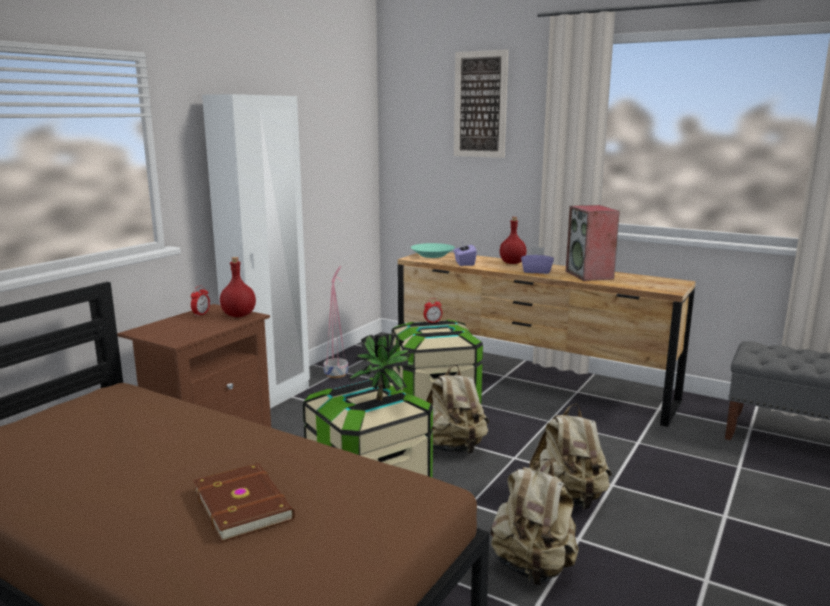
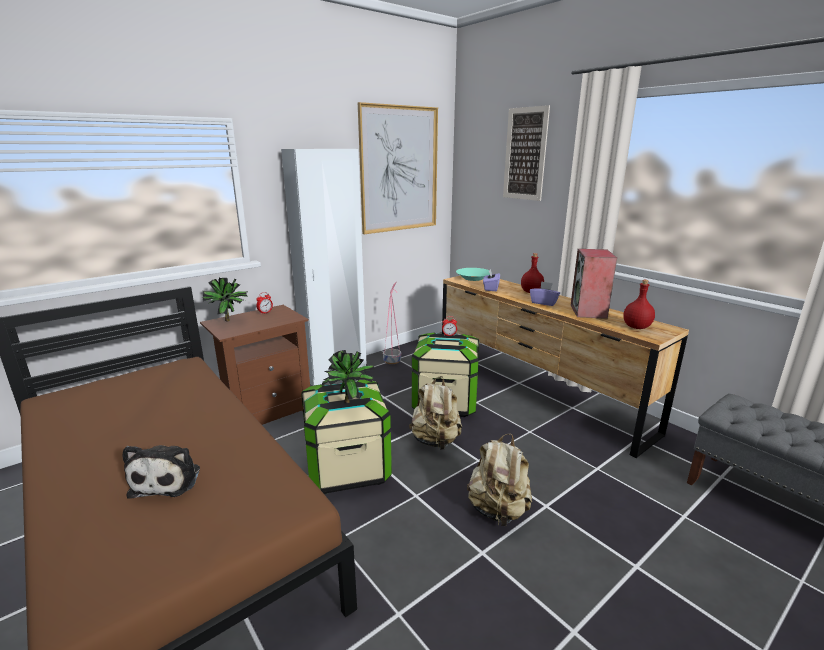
camera: 20 degrees right, 5 degrees up
brown book [193,463,295,542] -> plush toy [122,445,200,498]
red bottle [220,257,256,317] -> red bottle moved to [623,280,655,329]
beige backpack [490,458,579,585] -> none
none -> potted plant [202,278,248,322]
none -> picture [358,102,438,234]

